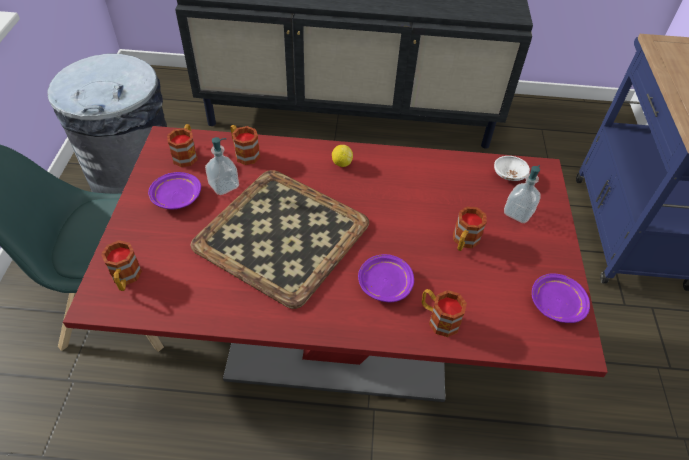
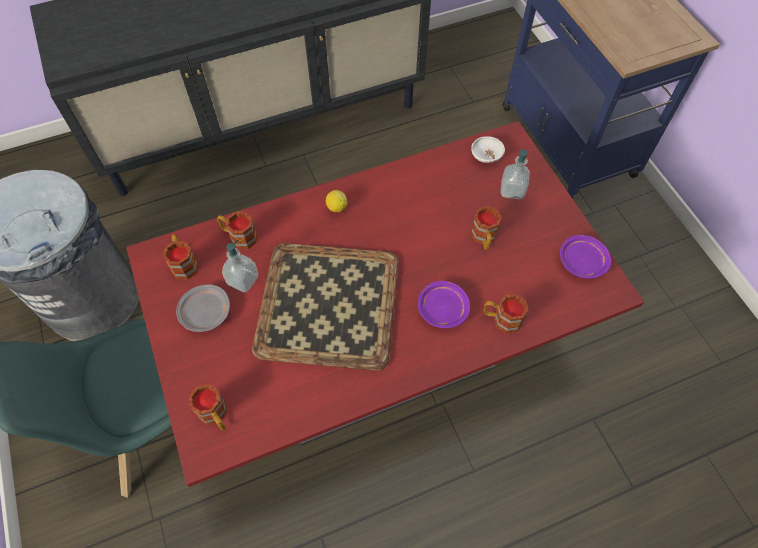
camera: 25 degrees left, 10 degrees up
purple plate [148,172,201,209] -> grey plate [176,284,230,332]

